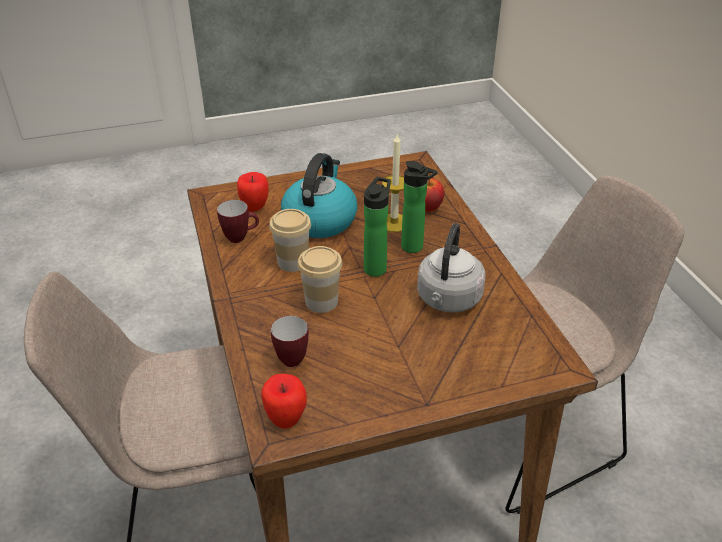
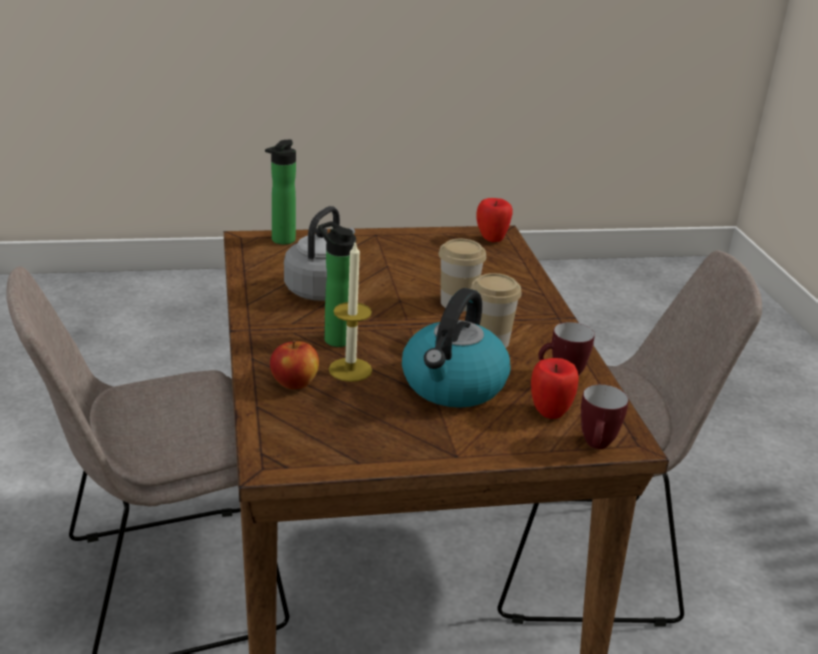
camera: 175 degrees left, 10 degrees down
mug [271,316,309,367] -> mug moved to [581,384,629,449]
bottle [364,177,391,277] -> bottle moved to [265,139,296,245]

